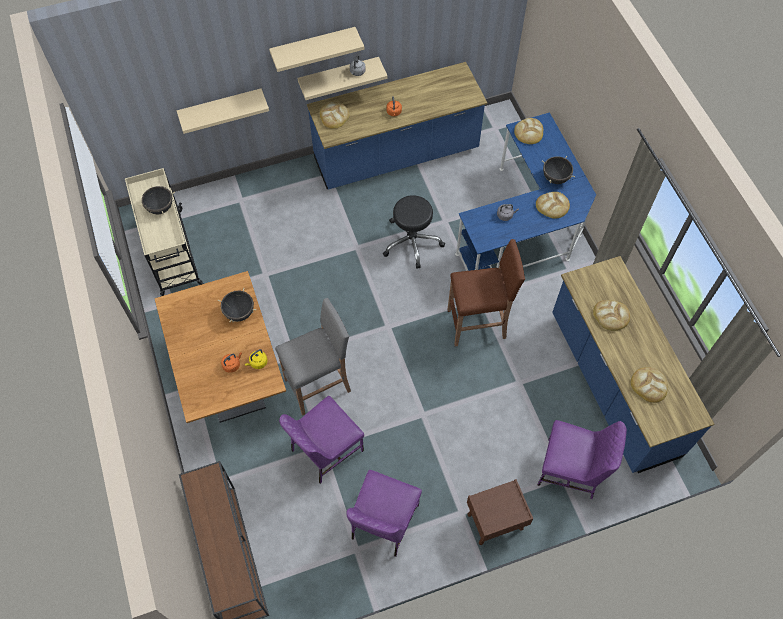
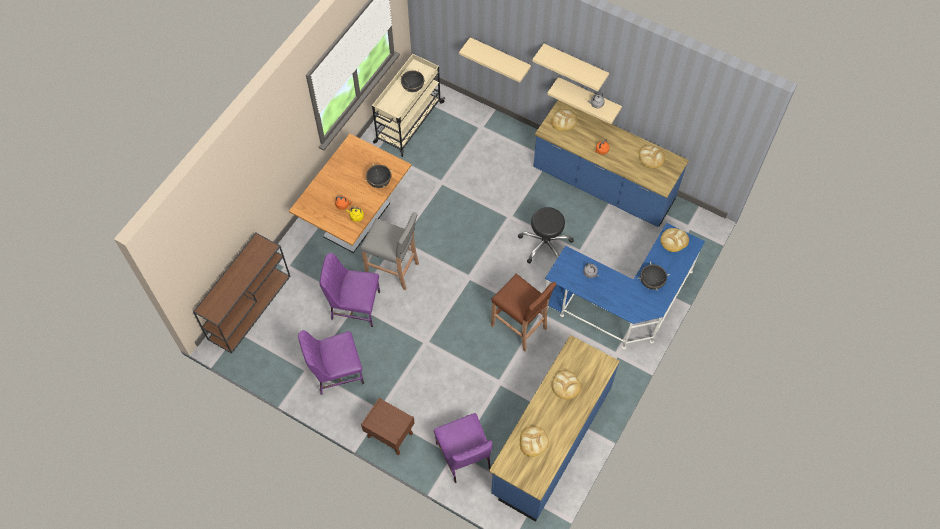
camera: 50 degrees right, 0 degrees up
bread [536,192,570,219] -> bread moved to [639,145,665,168]

